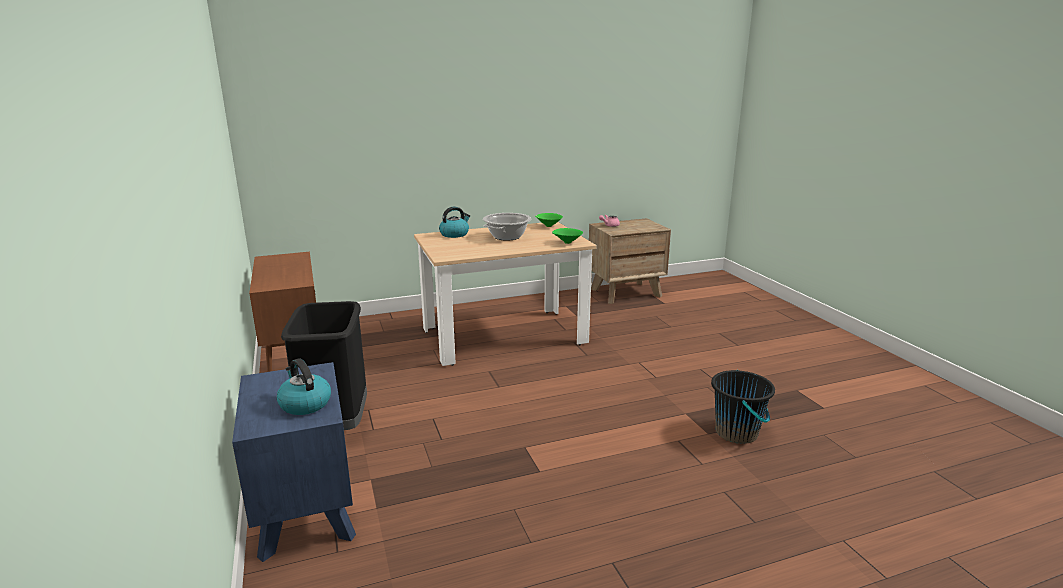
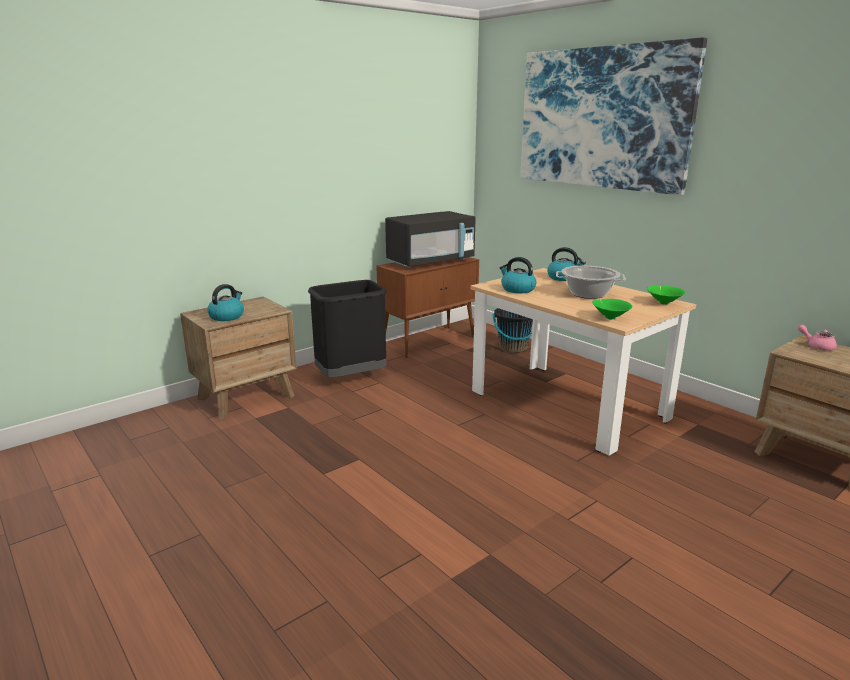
camera: 70 degrees right, 0 degrees up
blue nightstand [232,362,356,562] -> brown nightstand [180,297,297,419]
black bucket [711,370,775,444] -> black bucket moved to [492,308,533,353]
none -> black microwave [385,211,476,268]
none -> kettle [500,257,537,293]
none -> picture [520,37,707,195]

